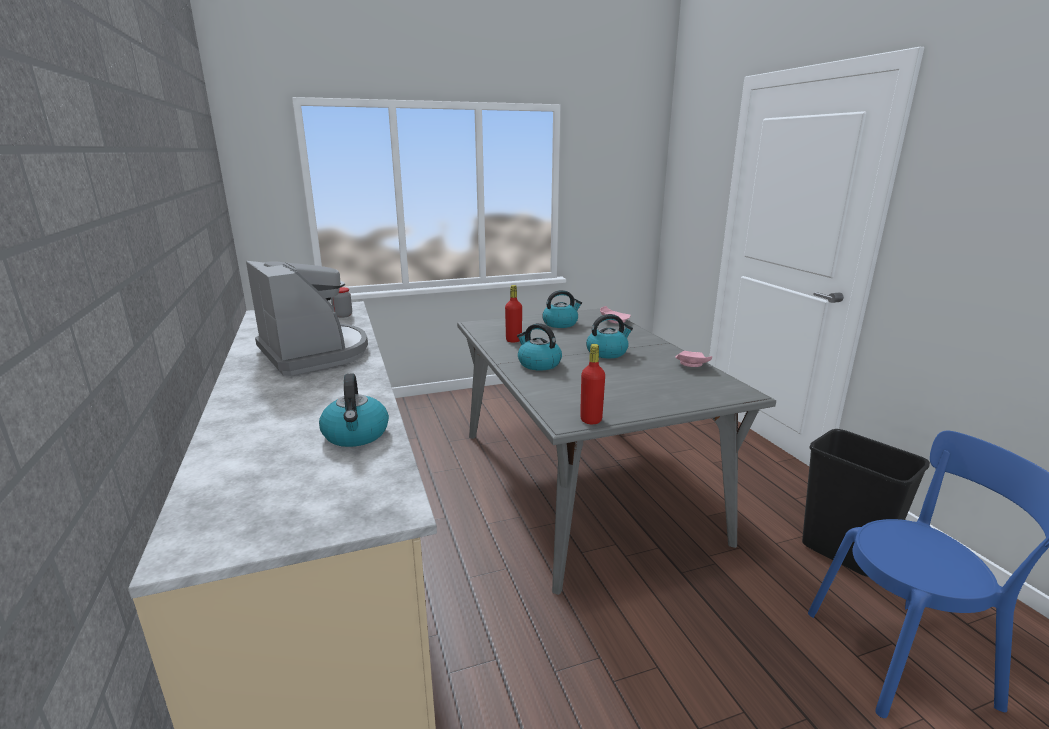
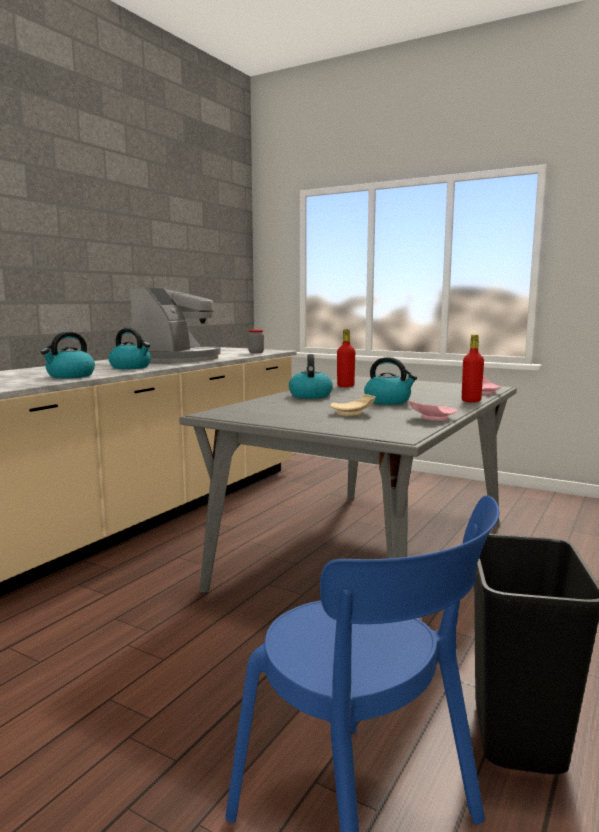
camera: 50 degrees right, 10 degrees down
kettle [542,290,582,328] -> kettle moved to [108,328,151,369]
red bottle [580,344,605,424] -> red bottle moved to [462,334,484,402]
none -> beige plate [330,394,375,416]

